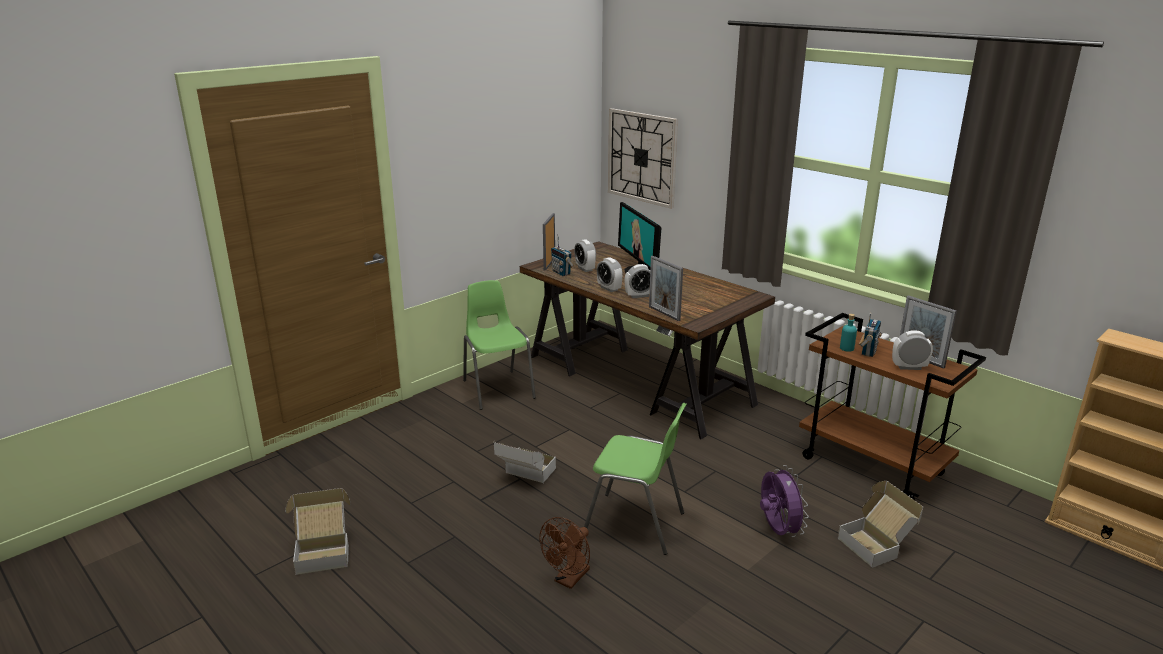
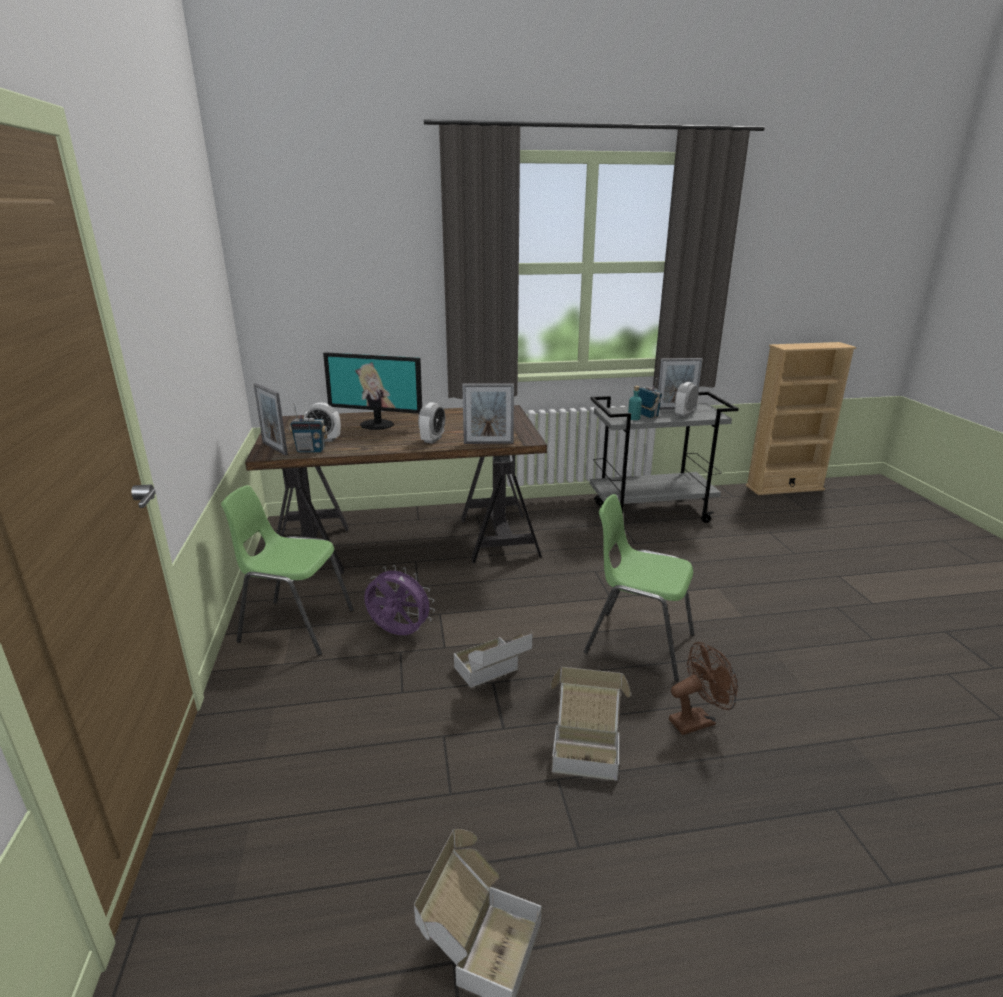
camera: 55 degrees left, 0 degrees up
brown fan [539,517,590,589] -> brown fan turned 90 degrees counterclockwise [669,642,738,735]
green chair [584,403,687,555] -> green chair turned 120 degrees counterclockwise [584,494,694,681]
alarm clock [597,257,623,292] -> none
wall clock [608,108,678,209] -> none
purple fan [760,465,809,537] -> purple fan moved to [364,565,435,635]
brown cart [799,313,986,500] -> grey cart [590,392,739,523]
cardboard box [838,481,923,568] -> cardboard box moved to [550,667,631,781]

